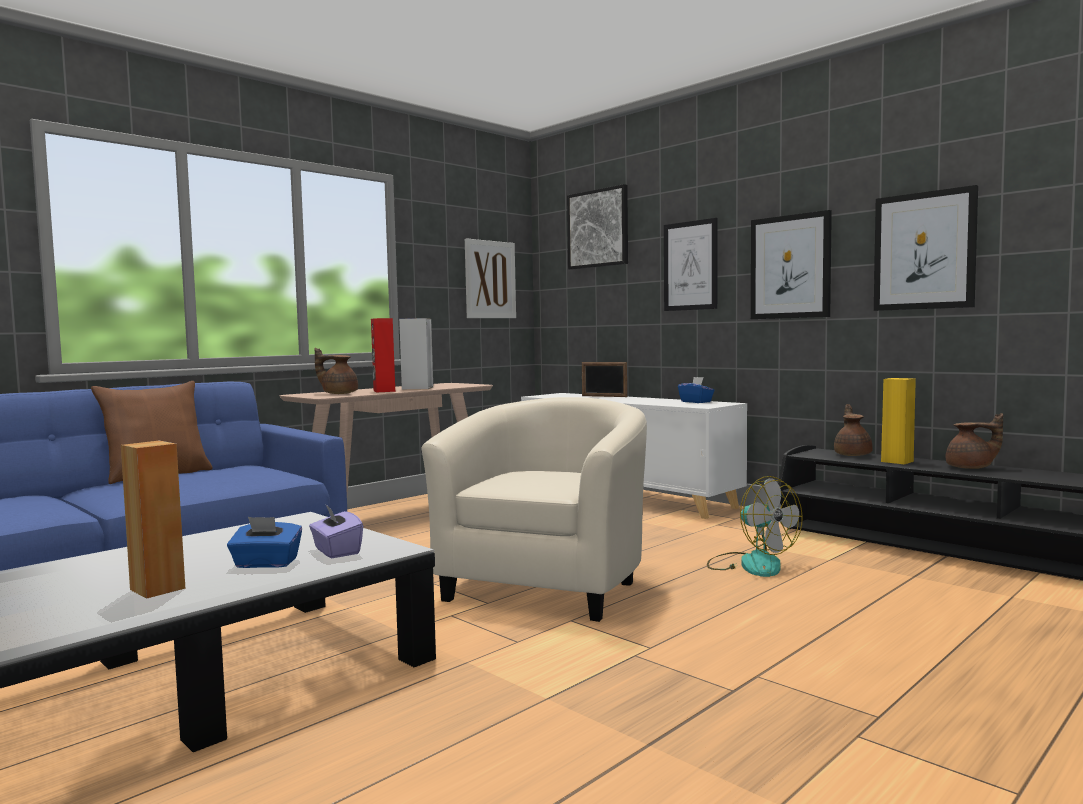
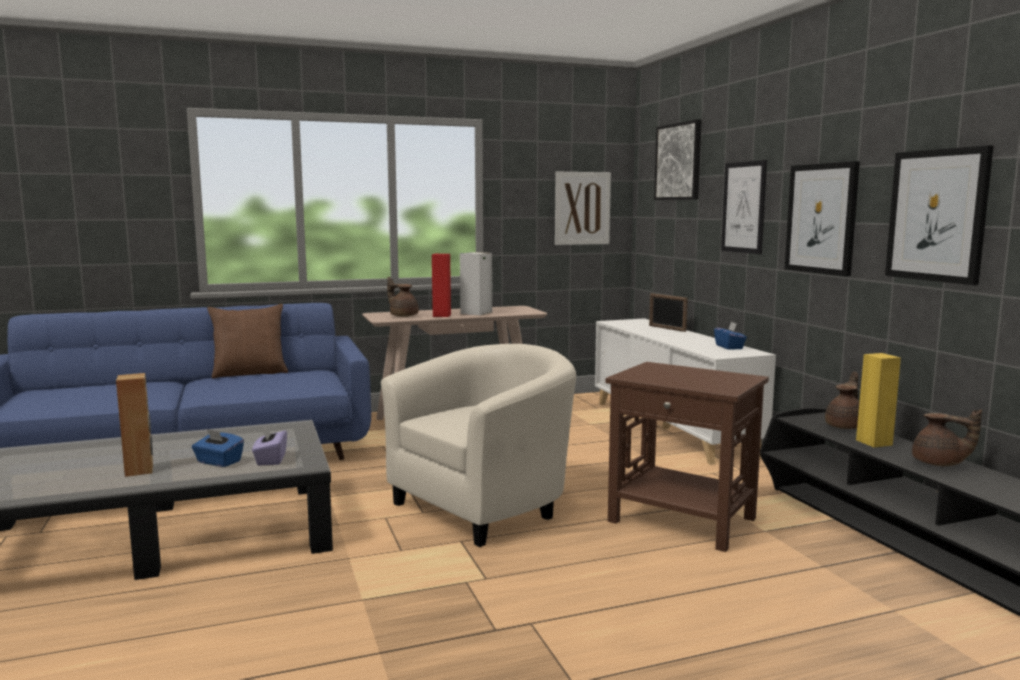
camera: 25 degrees right, 5 degrees up
fan [707,476,803,577] -> brown side table [605,362,769,552]

